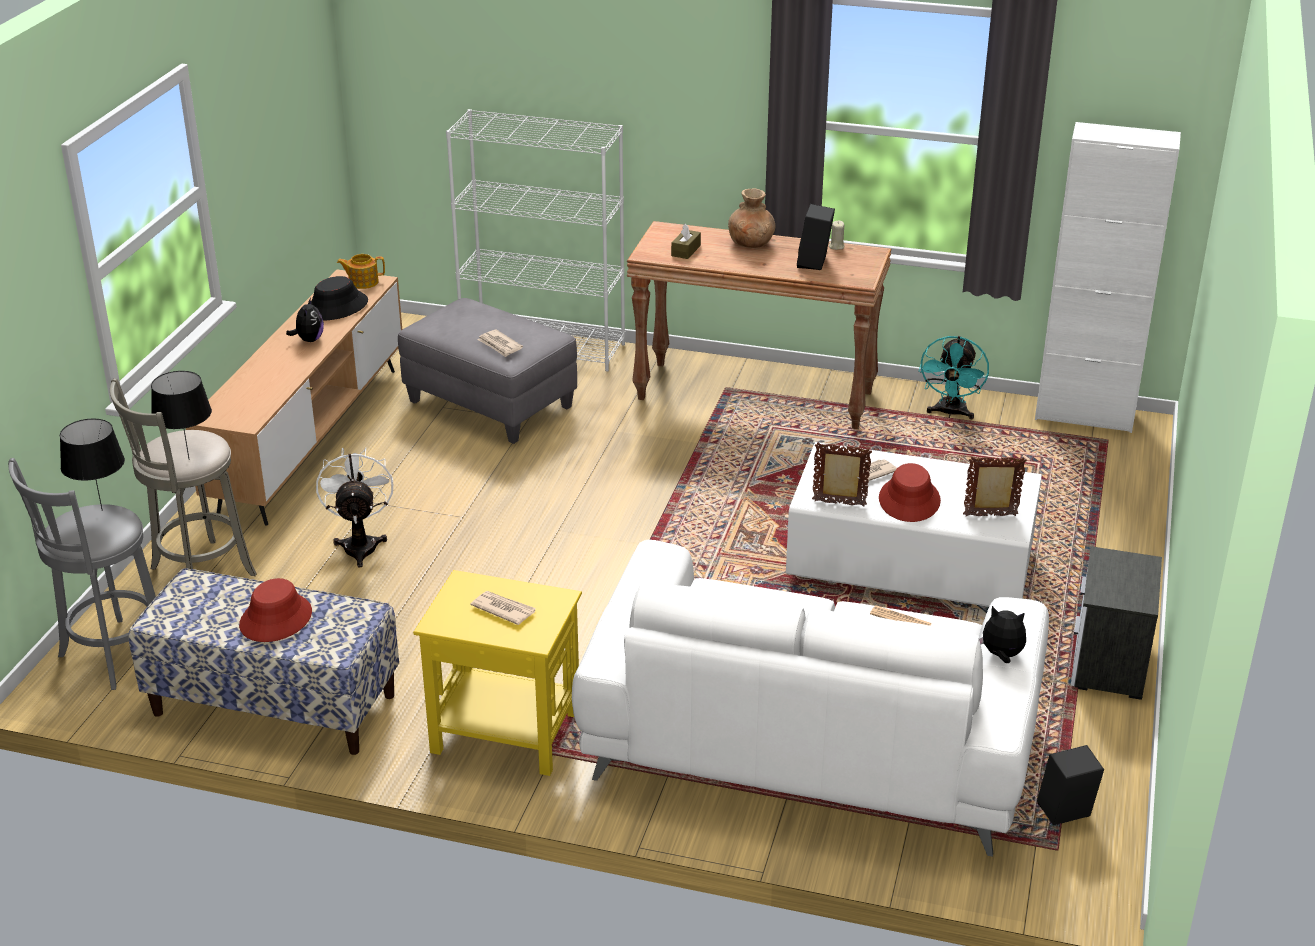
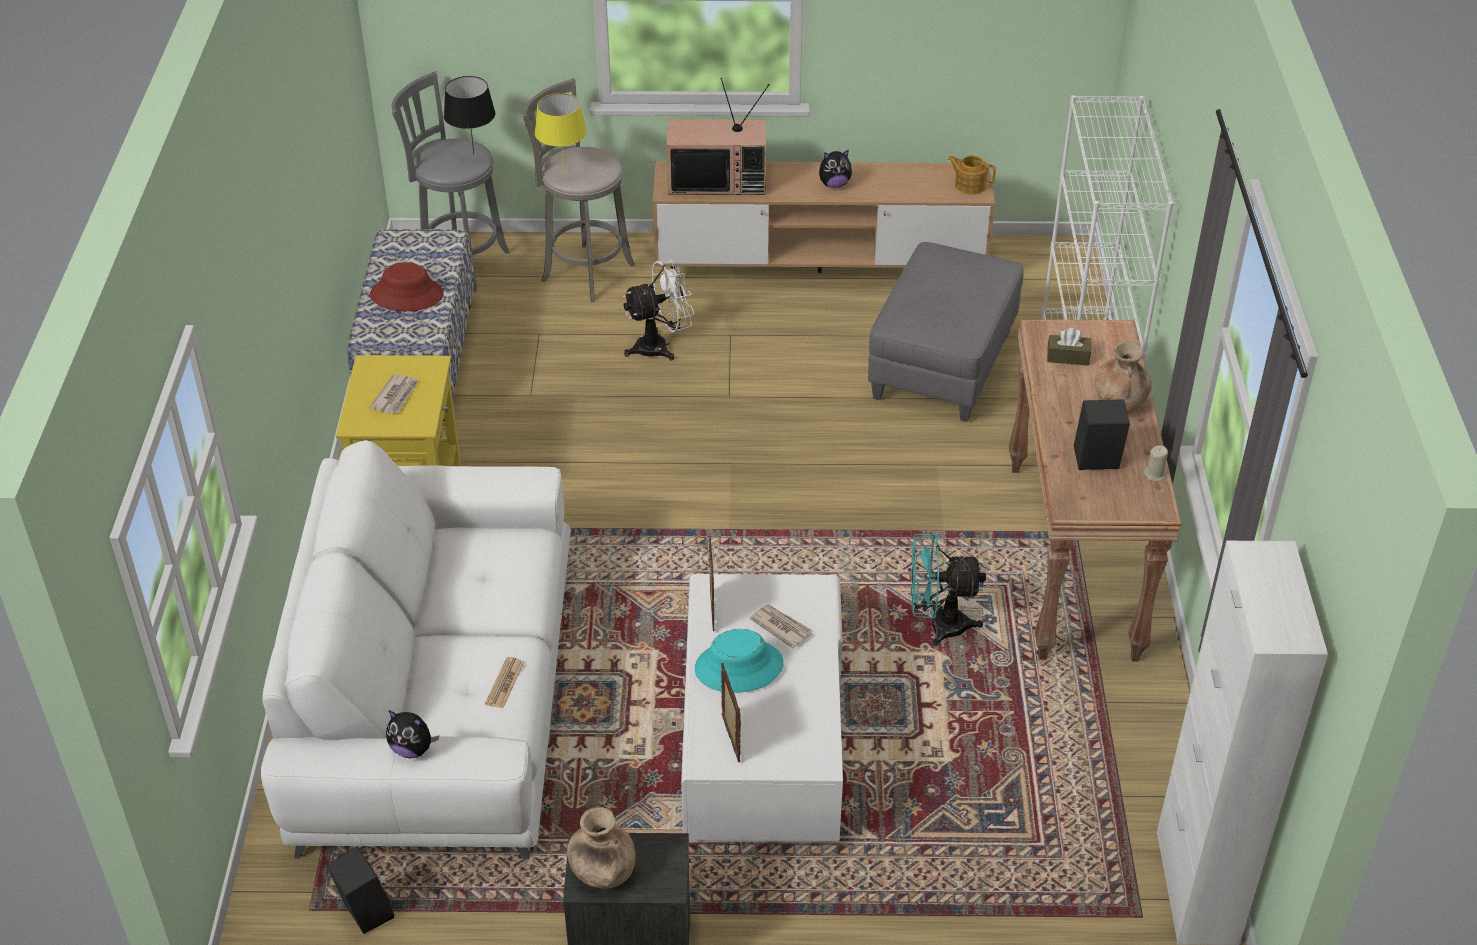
camera: 75 degrees right, 10 degrees up
black table lamp [151,371,212,460] -> yellow table lamp [535,93,587,172]
black hat [311,276,368,321] -> none
teapot [337,254,385,289] -> teapot turned 45 degrees counterclockwise [948,156,996,194]
newspaper [477,329,523,357] -> none
red hat [879,463,941,522] -> turquoise hat [695,629,784,693]
turquoise fan [919,336,989,419] -> turquoise fan moved to [911,533,986,647]
plush toy [979,606,1026,663] -> plush toy turned 105 degrees clockwise [386,710,439,758]
none -> brown vase [567,807,636,889]
none -> television [666,78,770,195]

